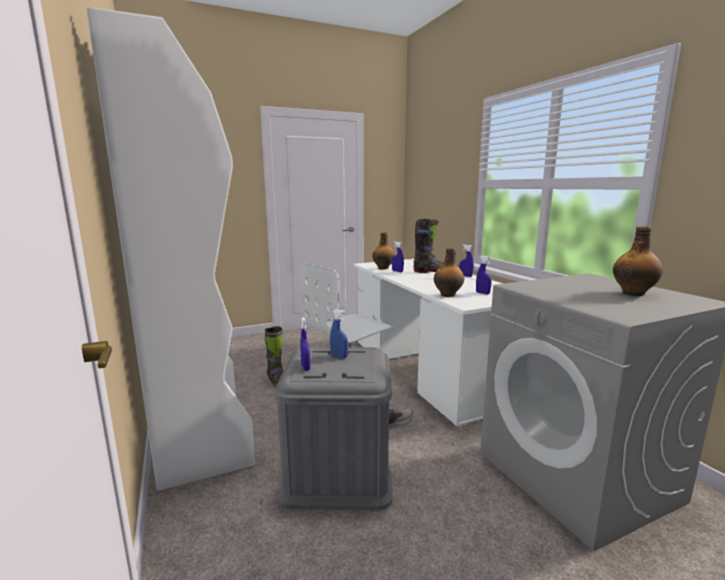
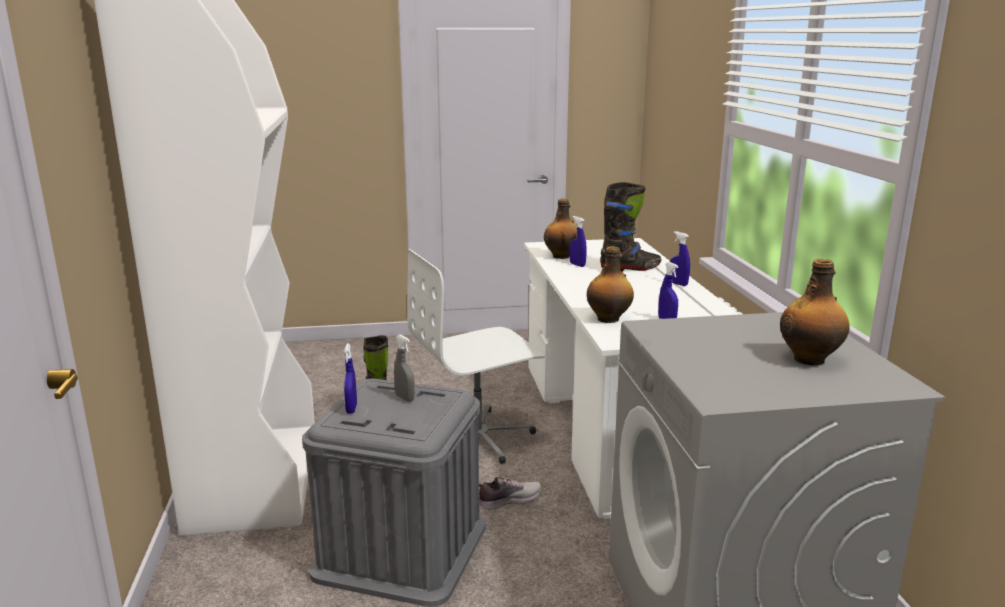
camera: 15 degrees right, 5 degrees up
blue spray bottle [330,309,348,358] -> grey spray bottle [394,335,415,402]

